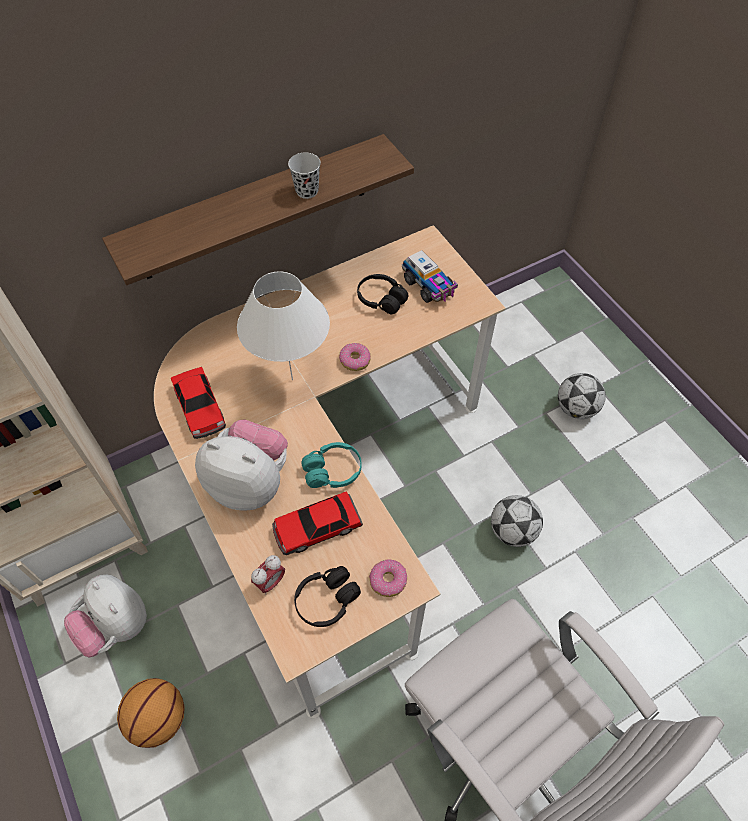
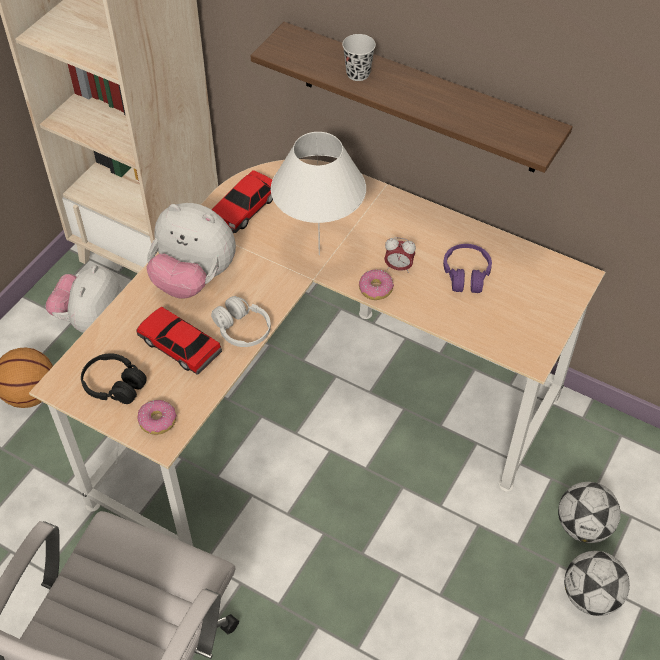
camera: 60 degrees right, 5 degrees down
plush toy [195,419,288,511] -> plush toy turned 120 degrees clockwise [146,203,236,299]
alarm clock [251,555,285,594] -> alarm clock moved to [384,237,416,273]
black cup [288,152,321,199] -> black cup moved to [342,34,376,81]
turquoise headphones [301,442,362,488] -> white headphones [211,296,271,347]
black headphones [357,274,408,314] -> purple headphones [443,244,492,293]
toy truck [402,250,458,303] -> none
football [491,495,543,547] -> football moved to [558,482,621,543]

